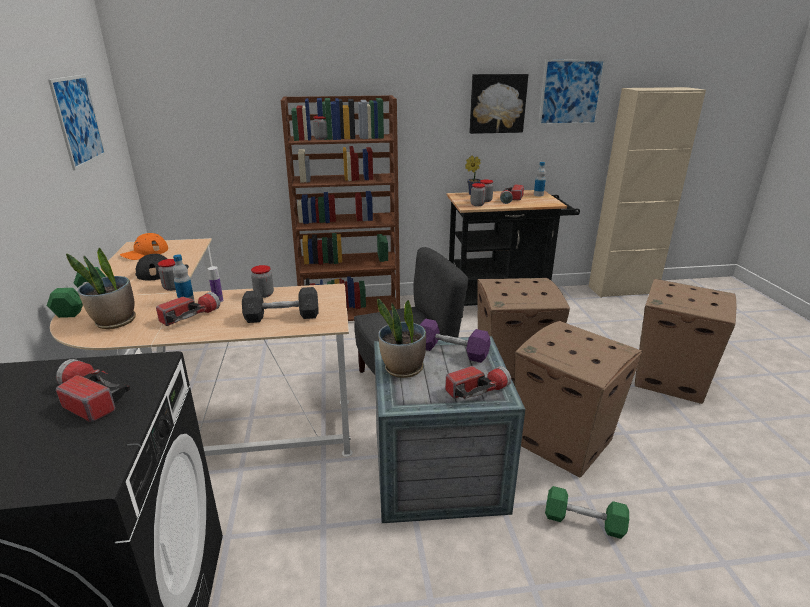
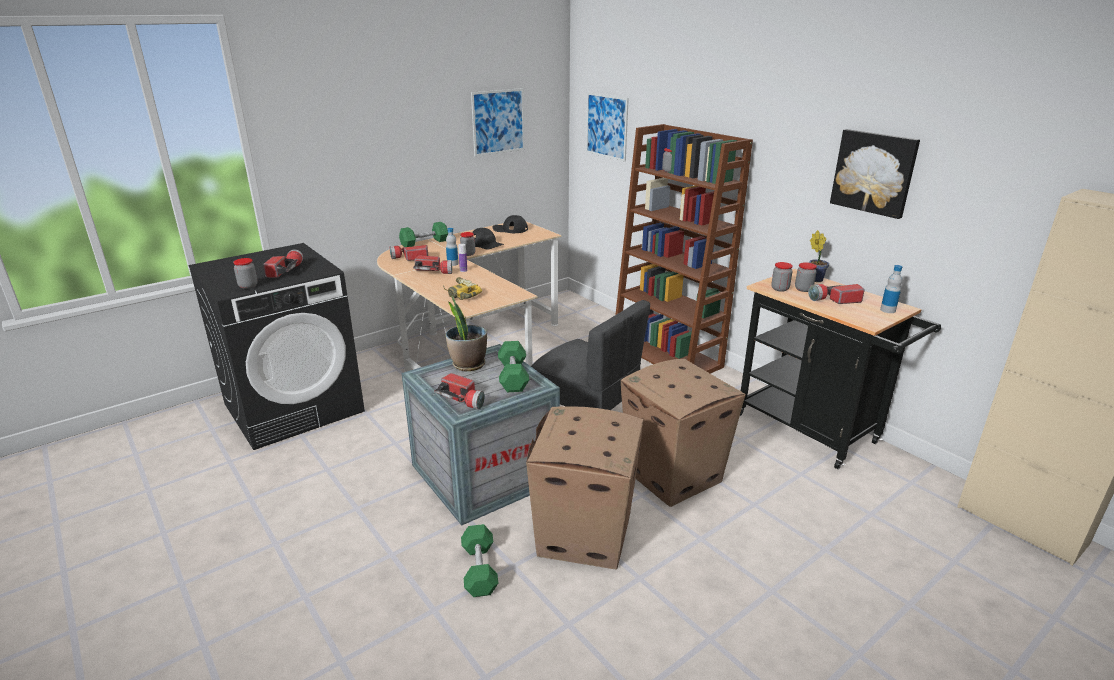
camera: 60 degrees right, 0 degrees up
potted plant [66,248,136,329] -> flashlight [390,245,428,261]
orange cap [120,233,168,260] -> black cap [492,215,528,233]
grey dumbbell [242,287,319,323] -> power drill [443,277,482,300]
jar [251,265,274,298] -> jar moved to [233,258,258,289]
purple dumbbell [420,318,491,363] -> green dumbbell [498,341,529,392]
picture [538,59,606,126] -> picture moved to [586,92,629,162]
cardboard box [635,279,736,404] -> none

